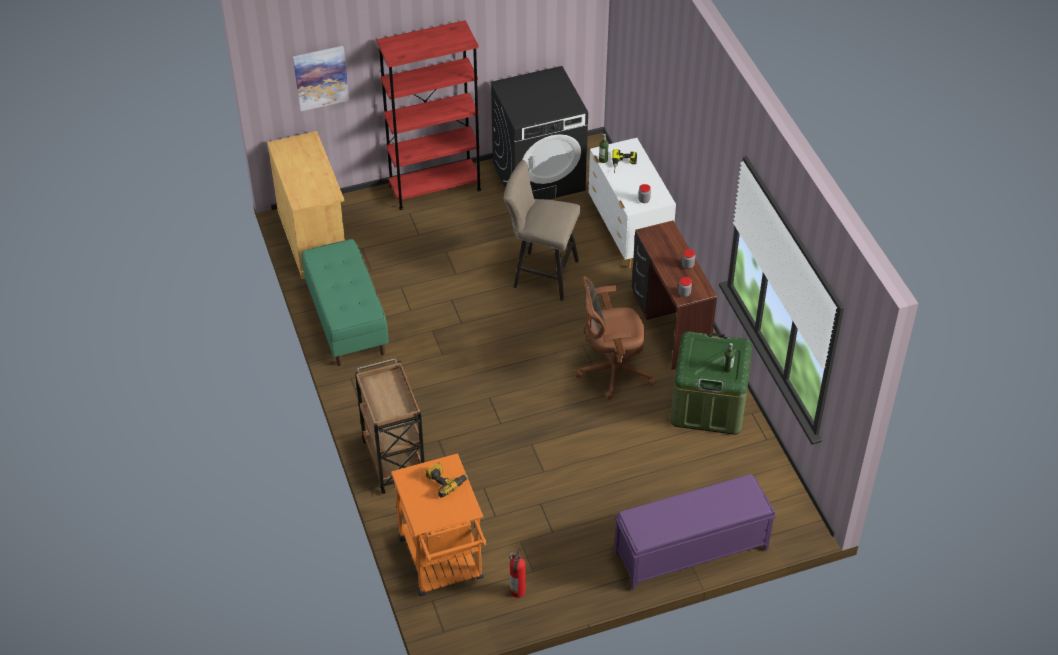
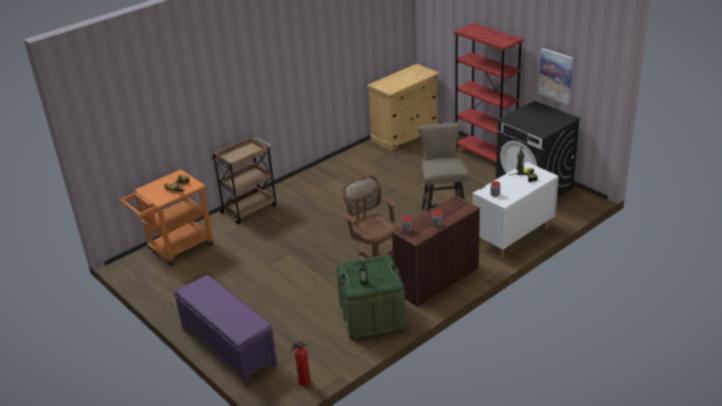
camera: 70 degrees right, 15 degrees down
picture [293,46,349,111] -> picture moved to [538,48,573,104]
green bench [302,239,389,366] -> none
fire extinguisher [509,548,526,598] -> fire extinguisher moved to [291,340,311,386]

